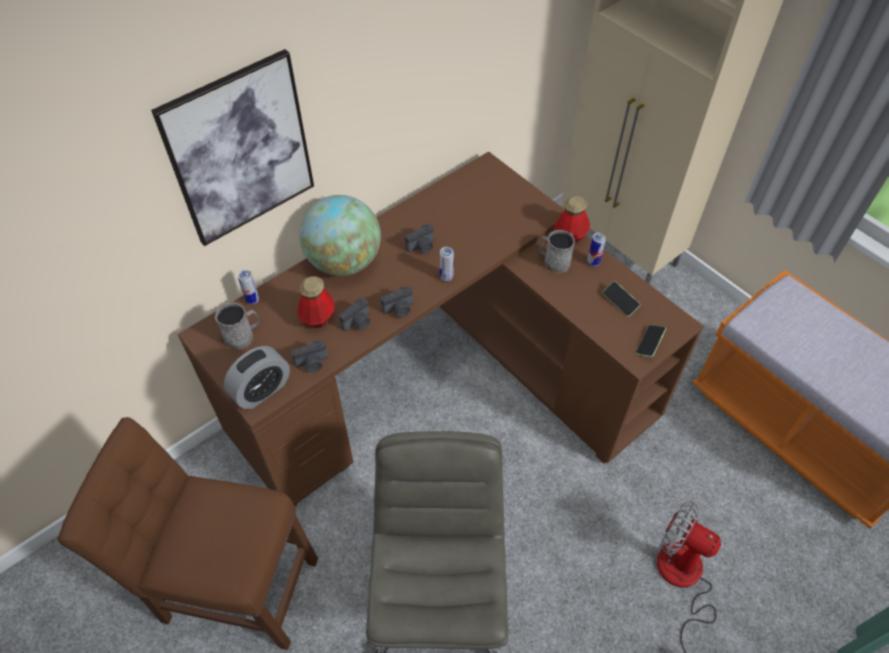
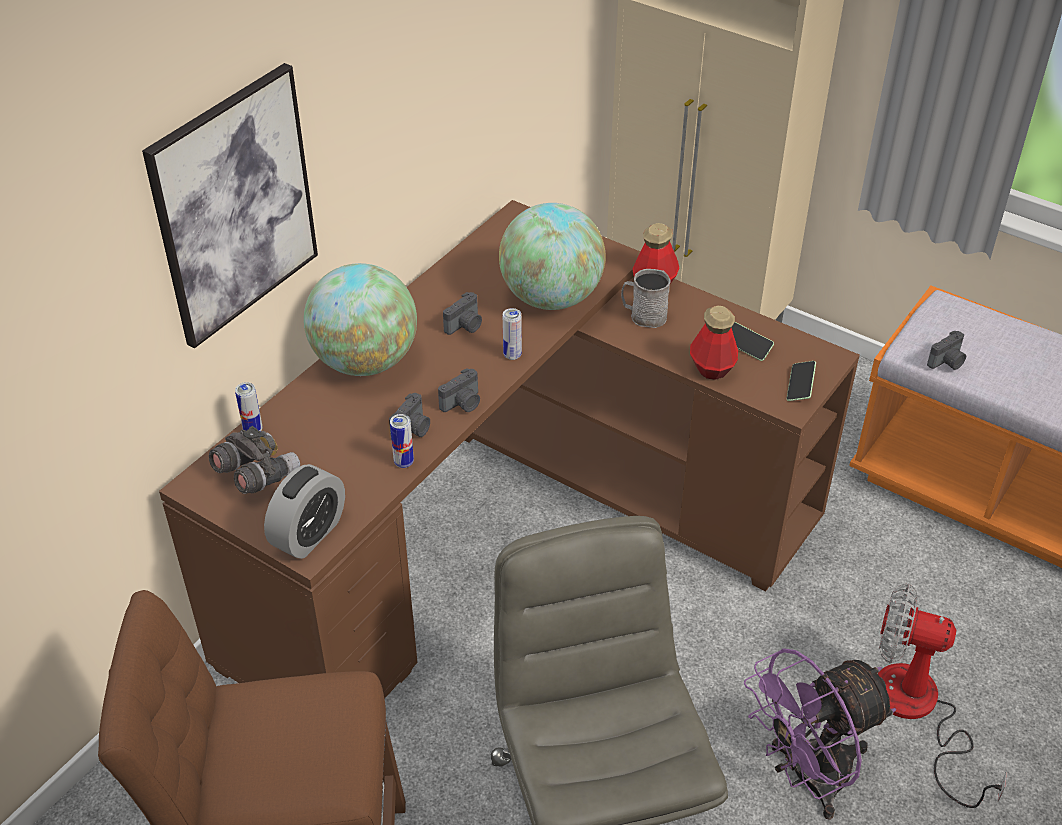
camera: 15 degrees left, 10 degrees down
grey mug [215,302,258,349] -> grey binoculars [209,426,300,494]
camera [291,340,328,372] -> camera moved to [927,331,966,370]
bottle [297,276,334,328] -> bottle moved to [690,305,738,380]
can [587,233,606,267] -> can moved to [390,414,414,468]
none -> globe [499,203,606,310]
none -> purple fan [744,648,896,820]

